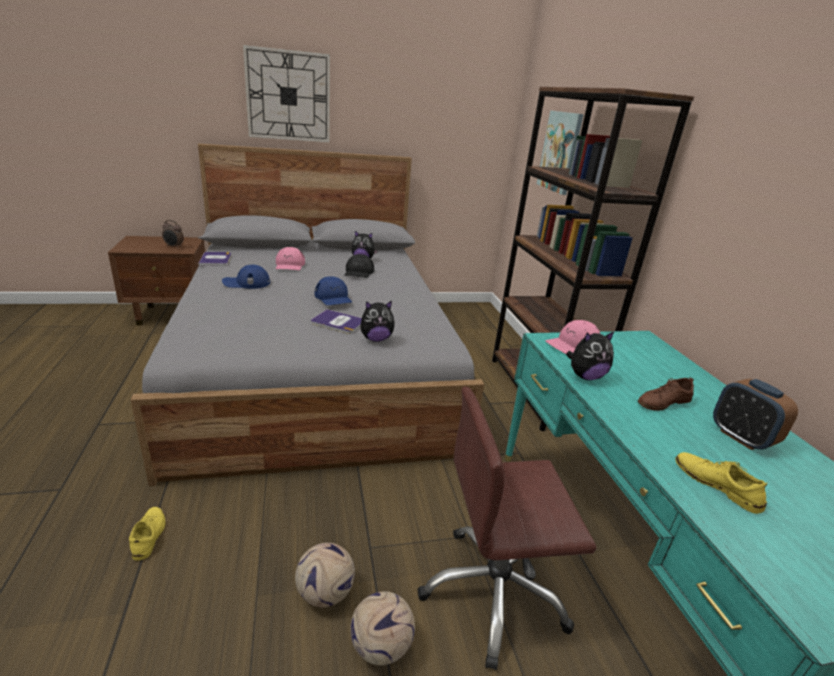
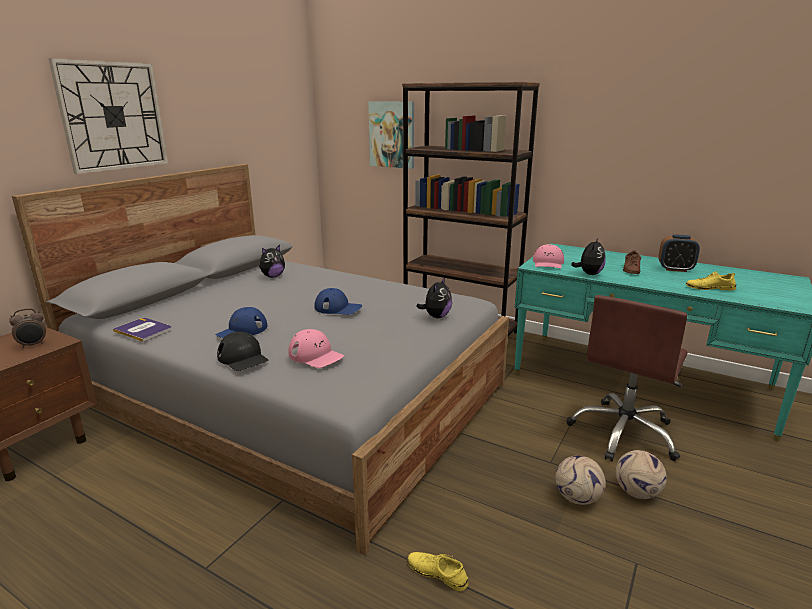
camera: 45 degrees left, 5 degrees down
pink cap [276,247,305,270] -> pink cap moved to [288,329,344,368]
book [311,309,362,334] -> none
black cap [344,254,374,278] -> black cap moved to [217,332,268,371]

